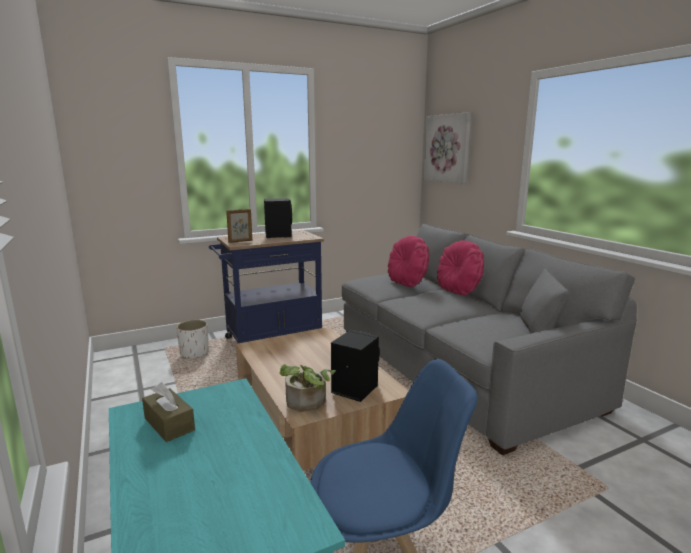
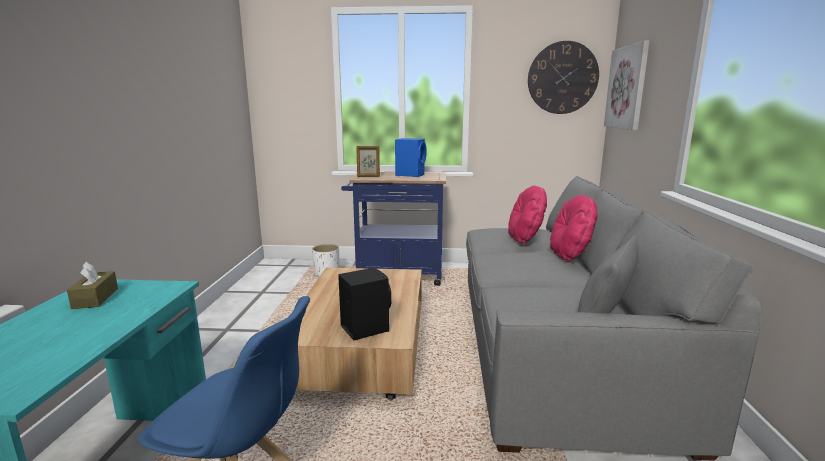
camera: 30 degrees right, 0 degrees up
black speaker [264,198,292,238] -> blue speaker [395,138,426,177]
potted plant [280,364,336,412] -> none
none -> wall clock [528,41,599,114]

